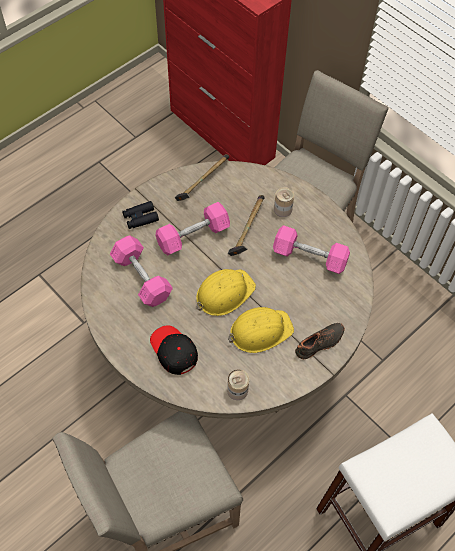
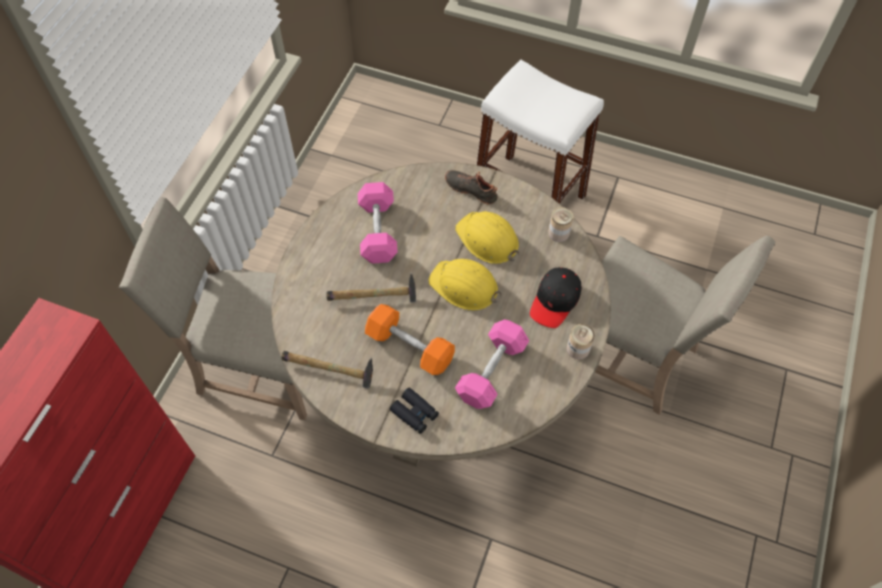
camera: 115 degrees left, 0 degrees up
pink dumbbell [155,202,230,255] -> orange dumbbell [365,304,455,375]
can [274,187,294,217] -> can moved to [567,324,595,359]

